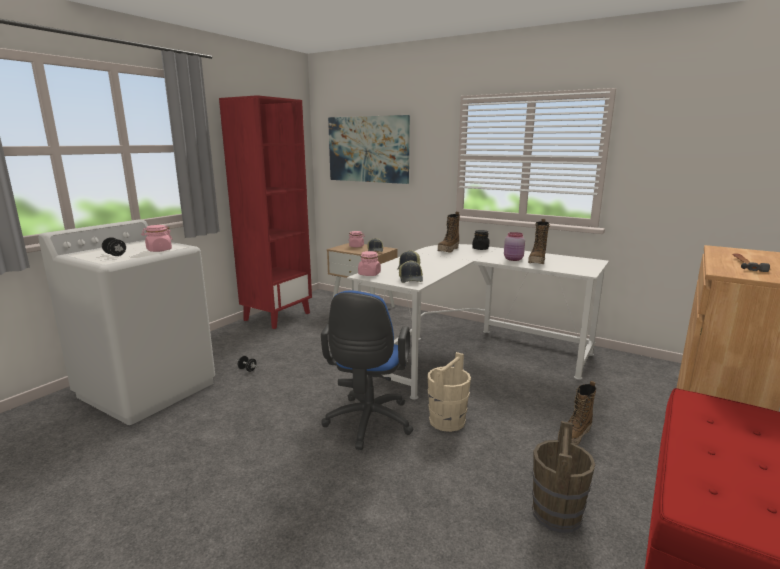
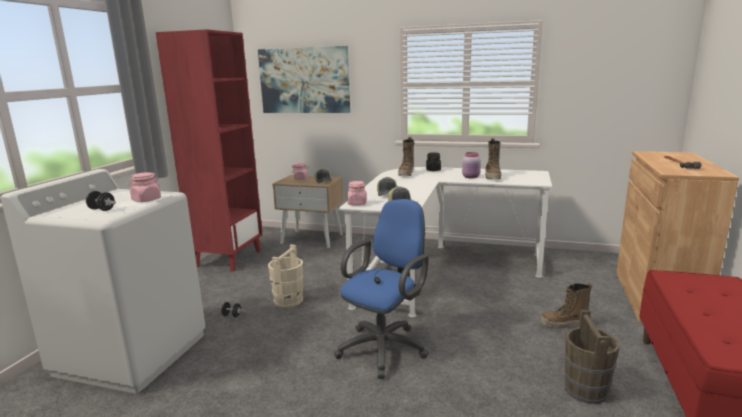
camera: 15 degrees left, 0 degrees up
blue office chair [321,291,414,450] -> blue office chair turned 135 degrees counterclockwise [334,199,429,379]
beige bucket [427,352,471,432] -> beige bucket moved to [268,244,304,308]
boot [558,381,596,445] -> boot turned 60 degrees clockwise [541,283,592,329]

